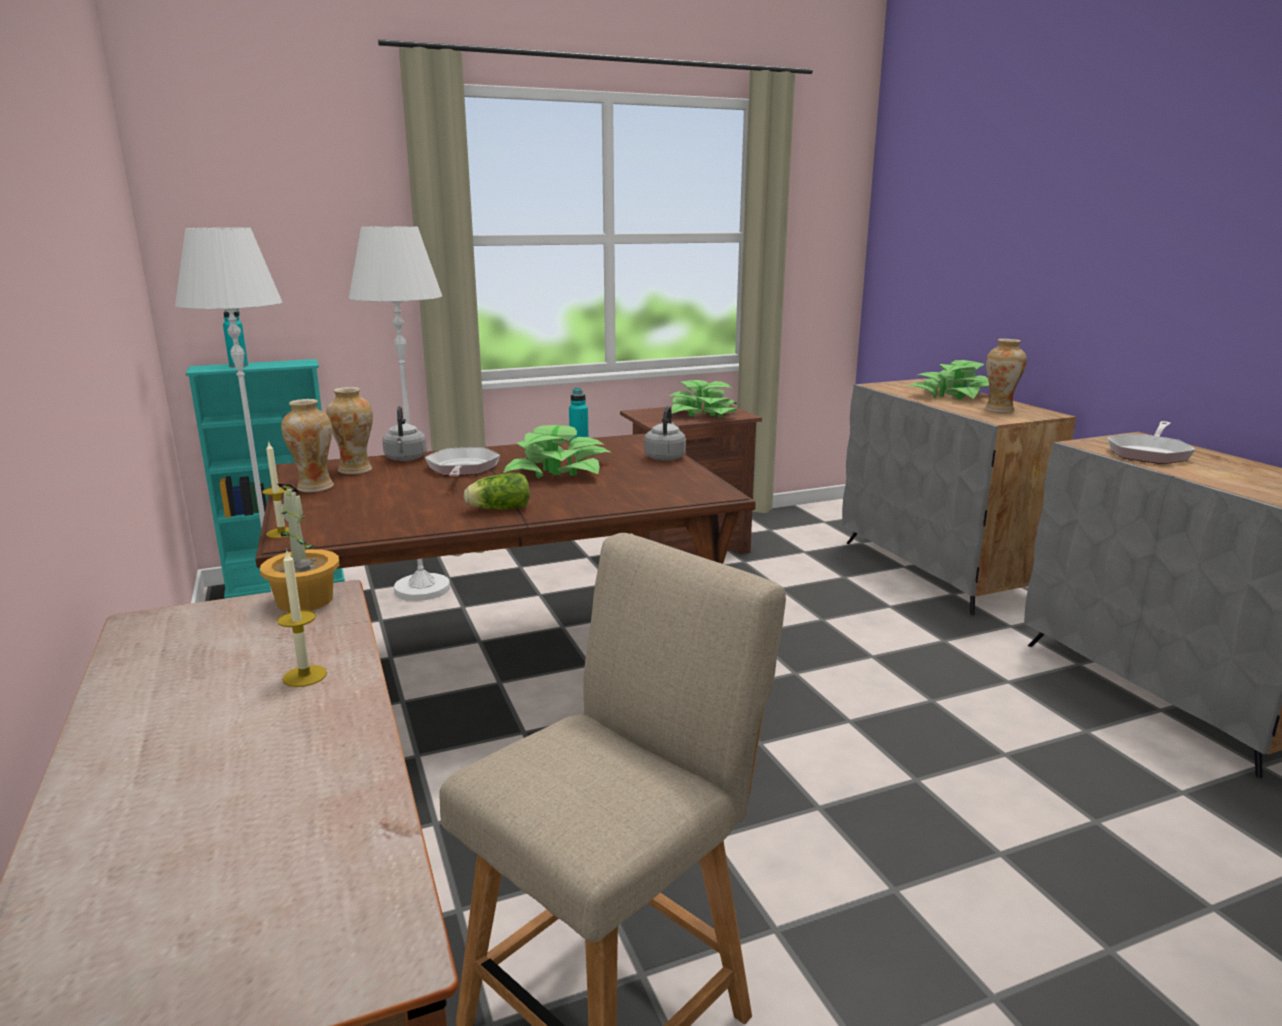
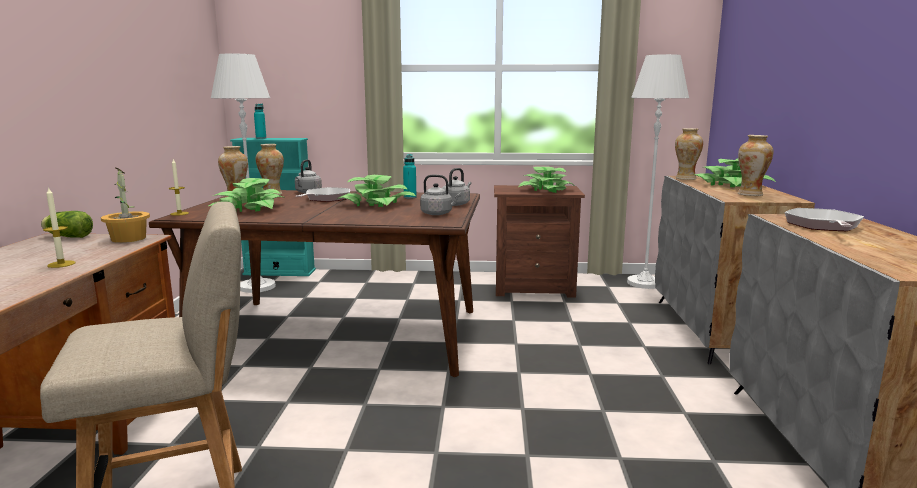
camera: 25 degrees right, 5 degrees down
white floor lamp [349,226,450,601] -> white floor lamp moved to [627,54,689,289]
lettuce [464,473,530,510] -> lettuce moved to [41,211,93,238]
frying pan [1107,421,1196,464] -> frying pan turned 135 degrees clockwise [785,208,864,231]
none -> potted plant [209,178,284,213]
none -> grey kettle [420,175,461,215]
none -> vase [675,128,703,180]

